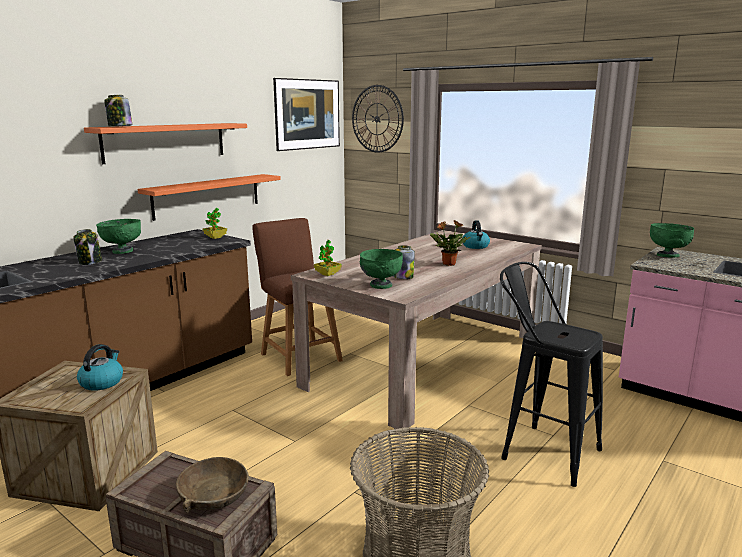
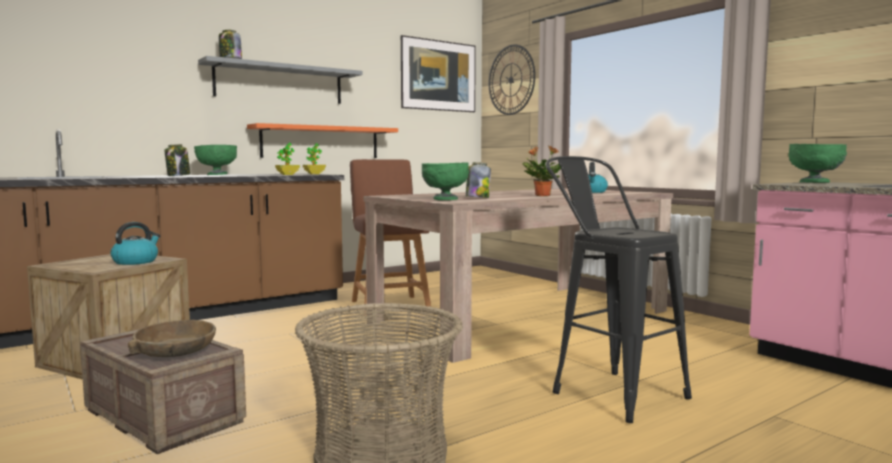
camera: 15 degrees right, 10 degrees down
orange shelf [84,123,247,164] -> grey shelf [198,56,362,104]
potted plant [314,240,342,276] -> potted plant moved to [275,142,300,175]

